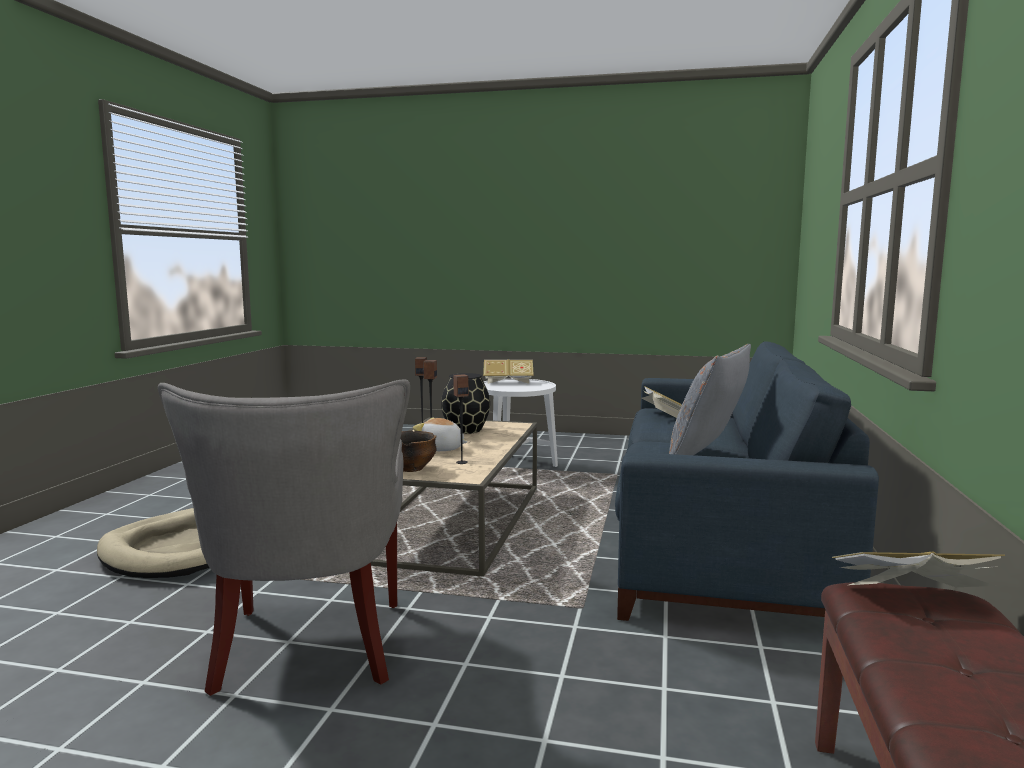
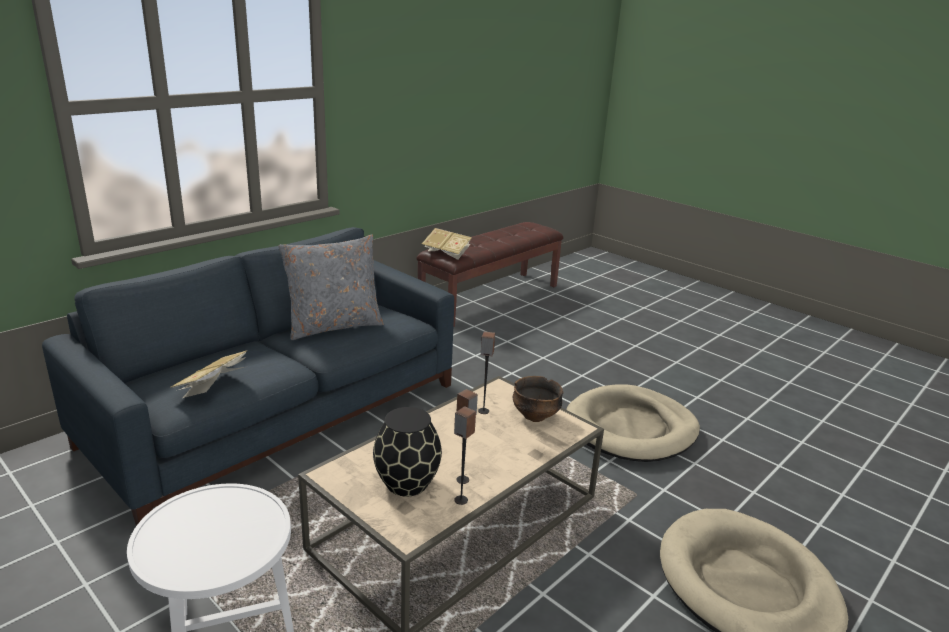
camera: 150 degrees left, 15 degrees up
grey armchair [158,379,410,696] -> beige dog bed [566,384,700,462]
plush toy [413,418,468,451] -> none
book [483,359,534,384] -> none

